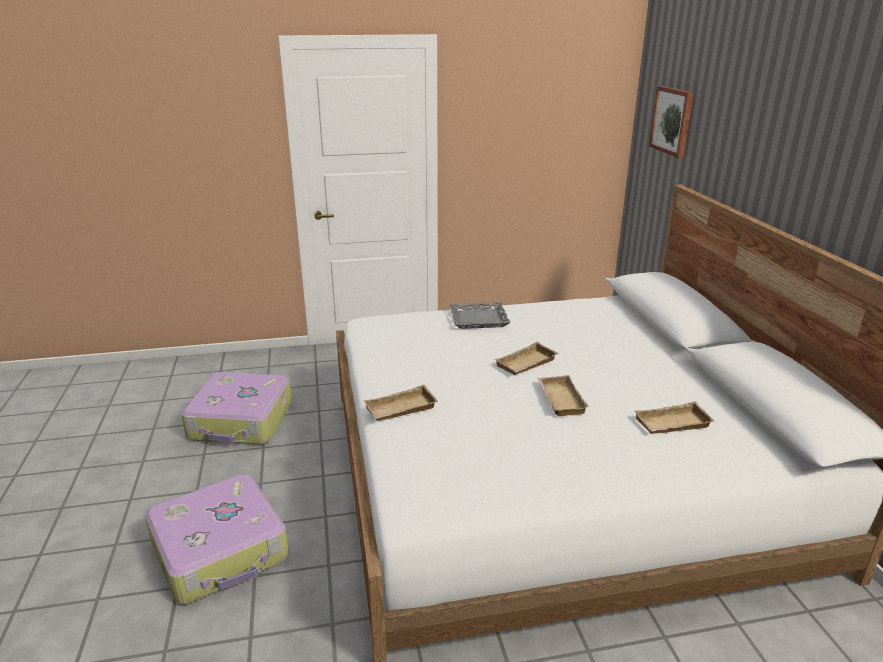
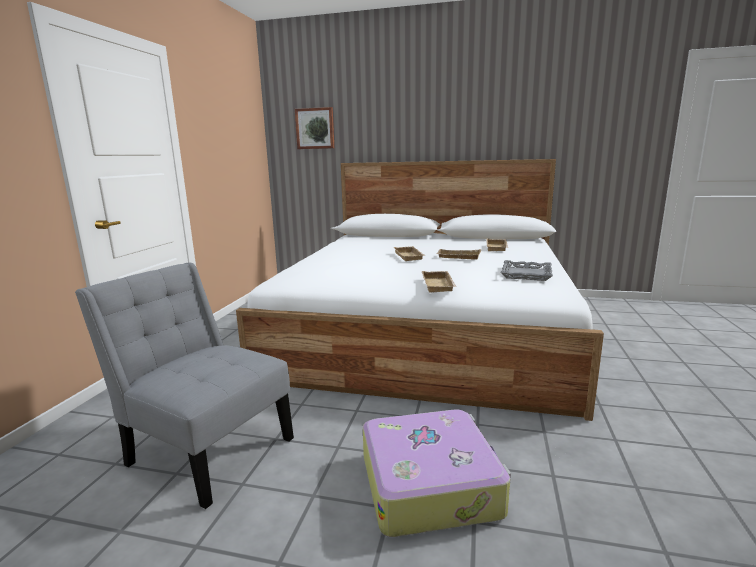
camera: 65 degrees left, 10 degrees down
suitcase [181,372,292,445] -> grey chair [75,263,294,509]
grey tray [450,302,511,329] -> grey tray moved to [501,260,553,281]

